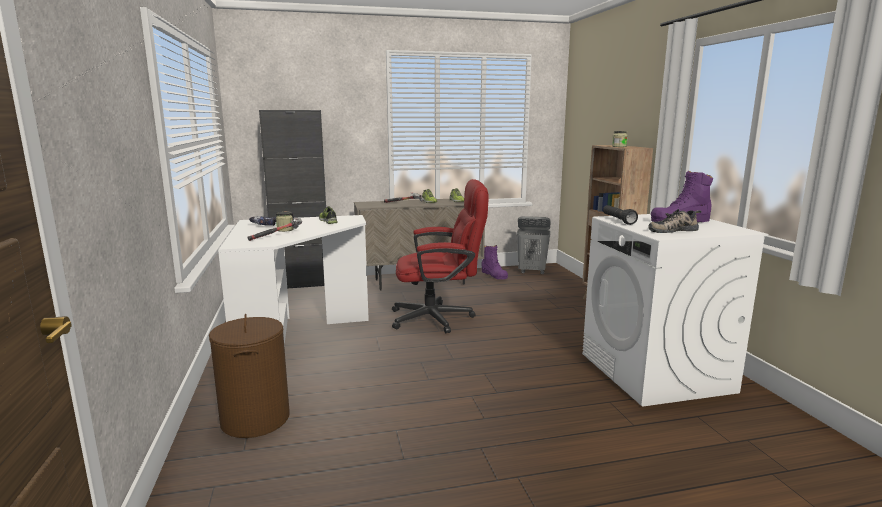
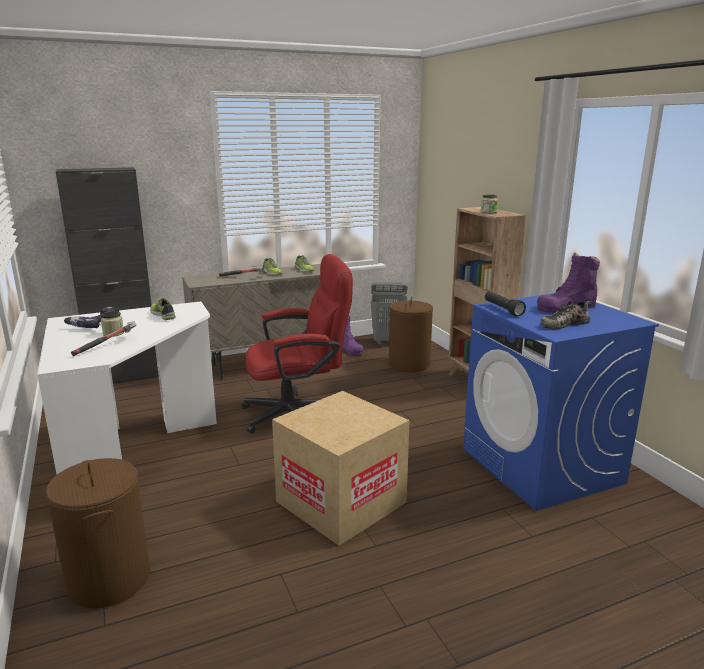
camera: 10 degrees left, 5 degrees up
white washing machine [582,214,768,406] -> blue washing machine [463,293,659,511]
none -> cardboard box [272,391,409,546]
none -> brown laundry basket [389,297,433,373]

